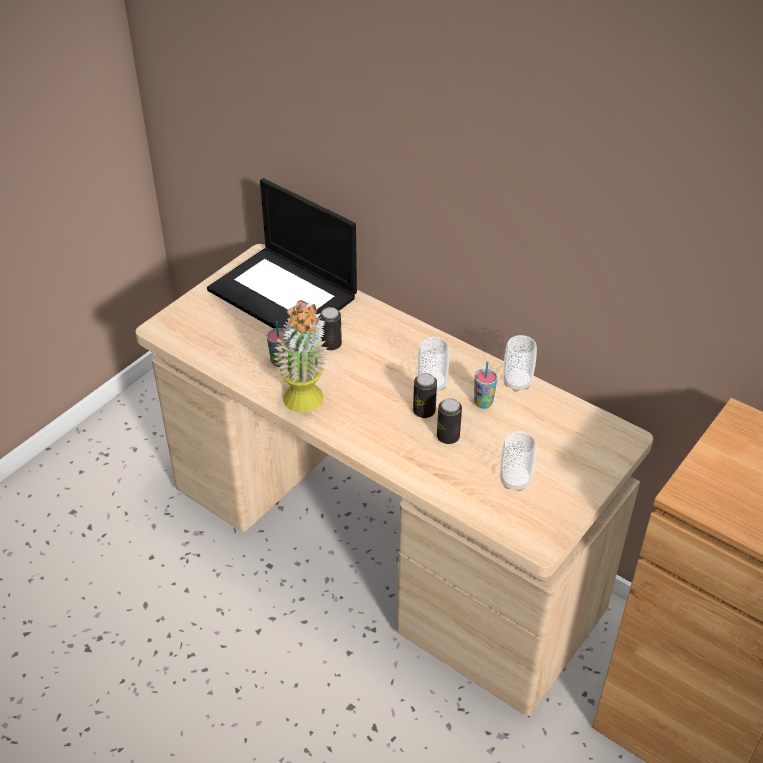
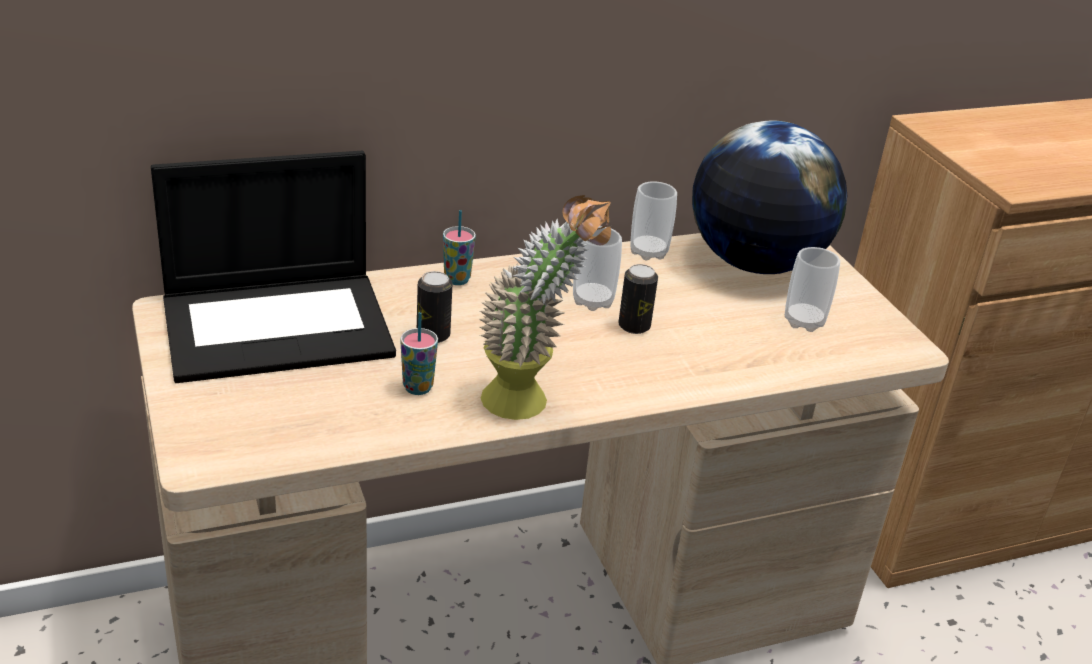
camera: 60 degrees left, 10 degrees down
can [437,398,462,444] -> none
cup [474,362,498,409] -> cup moved to [443,210,476,285]
none -> globe [692,120,847,274]

